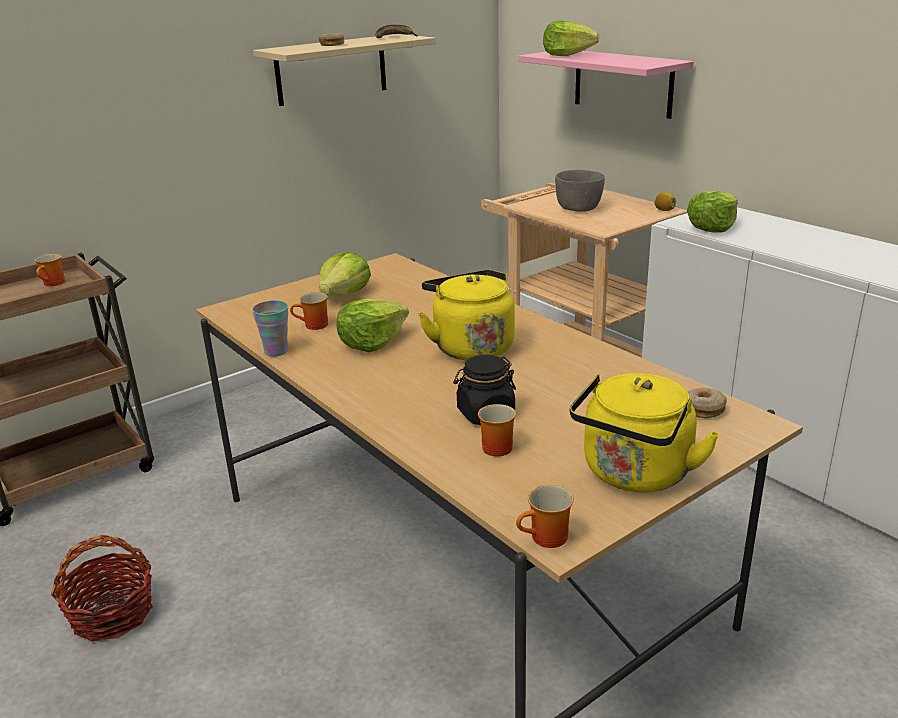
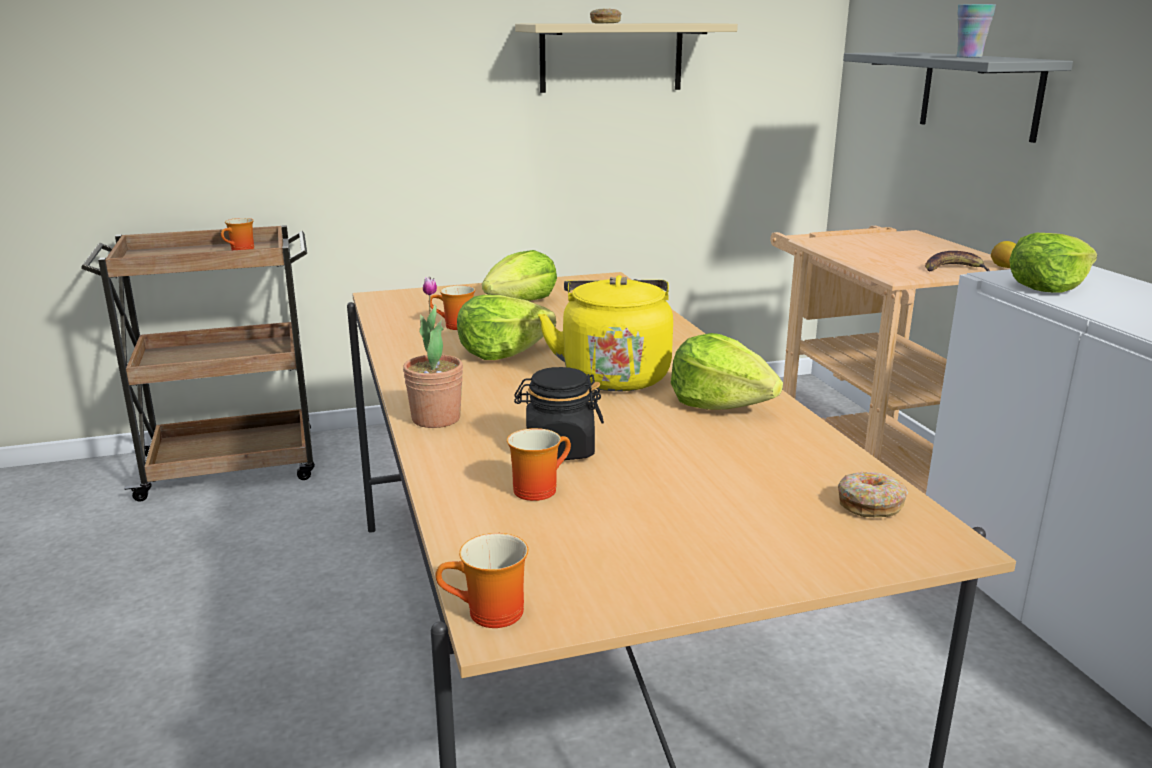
camera: 20 degrees right, 5 degrees down
basket [51,535,153,642] -> none
cup [252,301,288,357] -> cup moved to [957,4,996,58]
banana [375,25,419,38] -> banana moved to [925,251,990,271]
pink shelf [518,51,694,119] -> grey shelf [843,52,1073,143]
lettuce [543,21,599,56] -> lettuce moved to [671,333,783,410]
grey bowl [555,170,605,211] -> none
yellow kettle [570,373,720,492] -> none
none -> potted plant [403,276,463,428]

